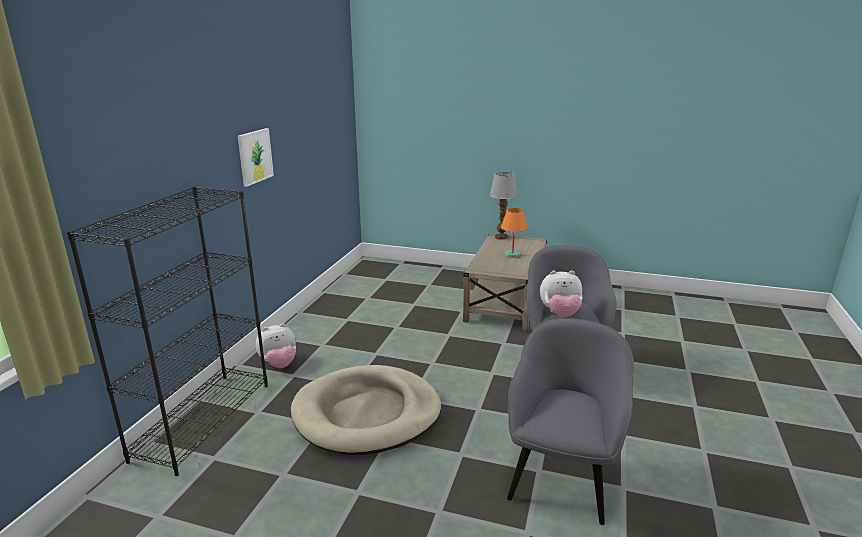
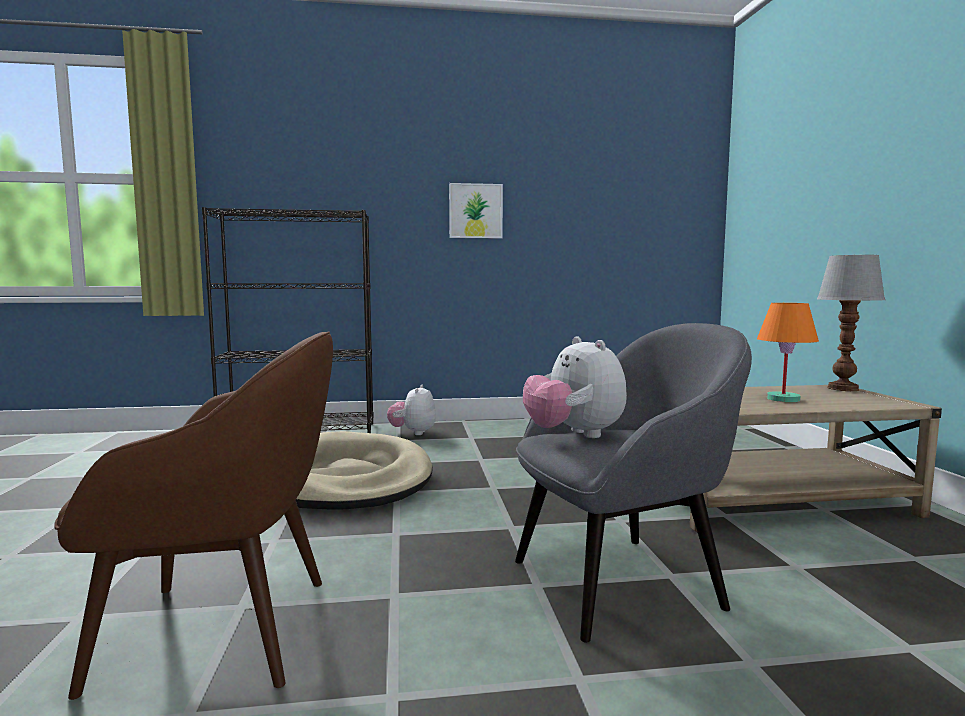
camera: 65 degrees right, 15 degrees down
plush toy [256,323,296,368] -> plush toy turned 60 degrees clockwise [387,385,436,435]
grey armchair [507,318,634,525] -> brown armchair [54,331,333,700]

